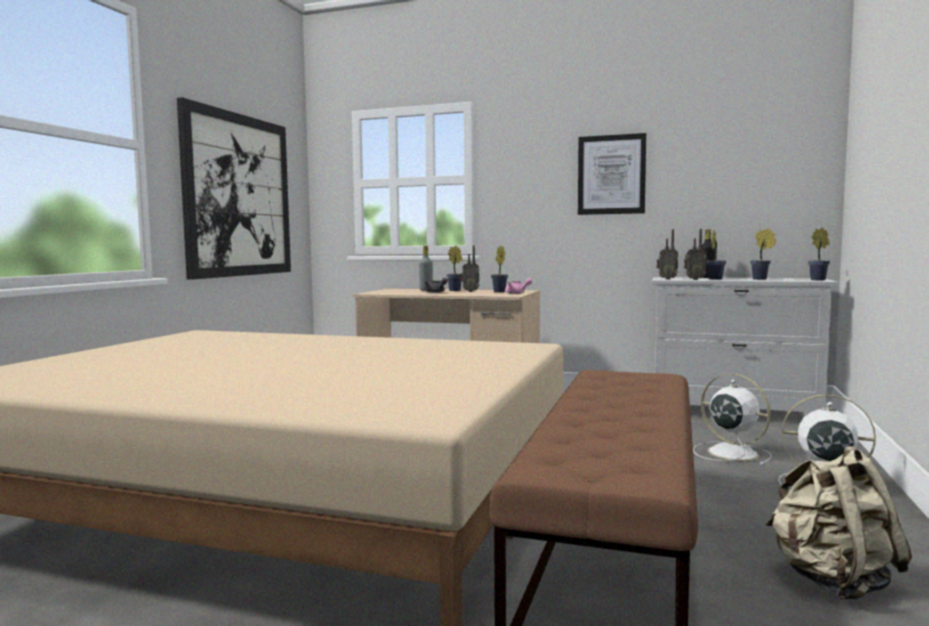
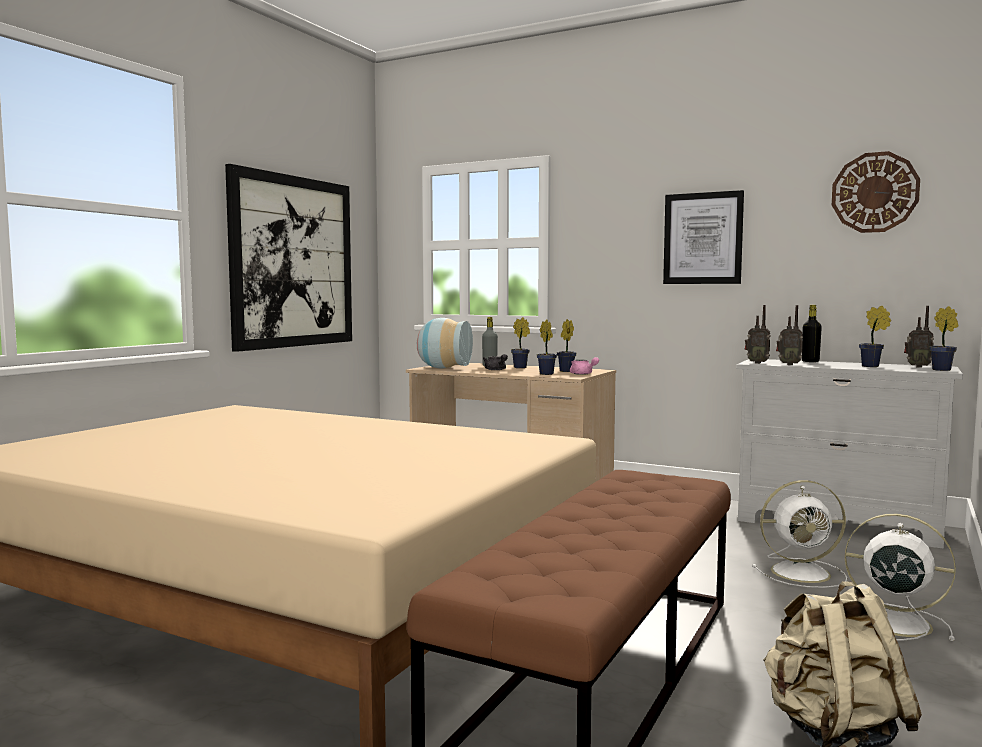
camera: 10 degrees right, 0 degrees up
radio [460,245,479,292] -> radio moved to [904,306,934,368]
white fan [693,373,772,465] -> white fan turned 120 degrees clockwise [752,480,847,588]
potted plant [707,230,726,280] -> potted plant moved to [537,320,557,375]
none -> vase [417,318,473,369]
none -> wall clock [832,151,920,233]

